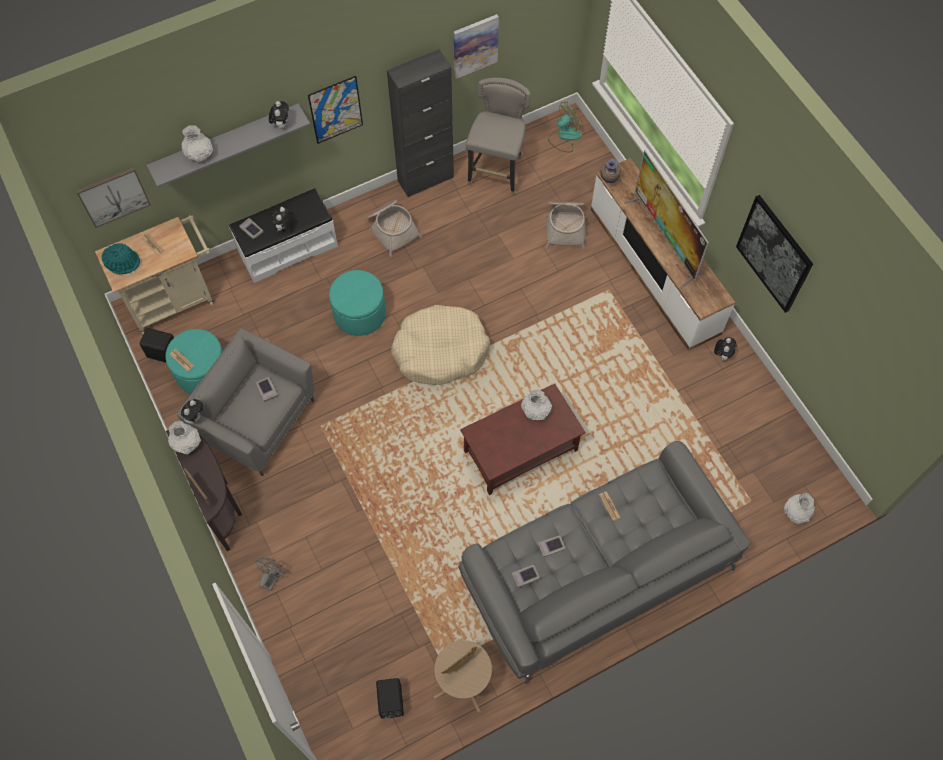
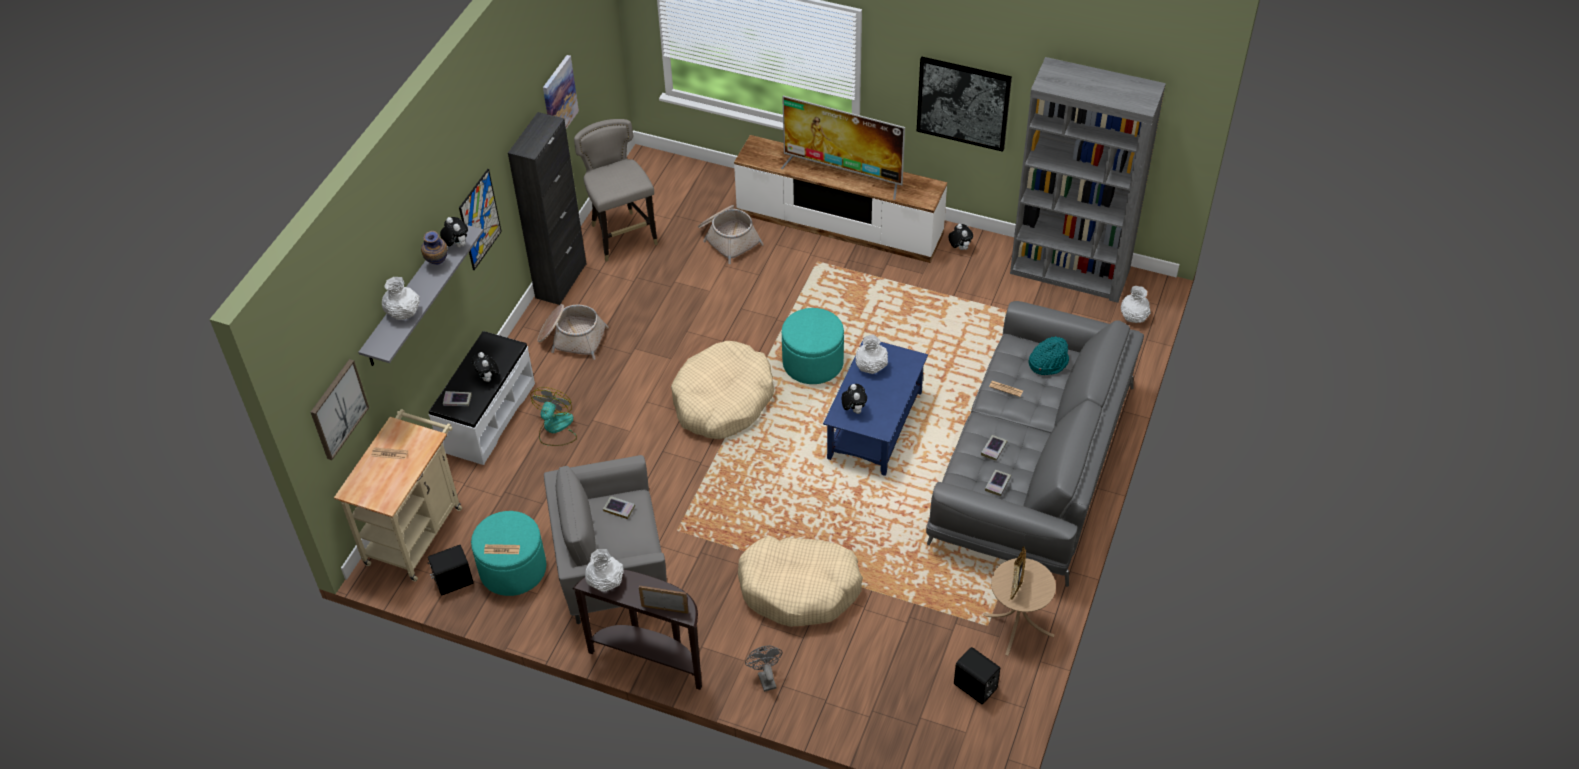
camera: 40 degrees left, 15 degrees down
turquoise hat [102,243,140,275] -> turquoise hat moved to [1028,336,1069,375]
plush toy [181,399,203,424] -> plush toy moved to [842,384,867,414]
turquoise ottoman [329,270,386,336] -> turquoise ottoman moved to [782,308,844,384]
brown coffee table [460,384,586,495] -> blue coffee table [823,337,928,476]
fan [548,102,583,152] -> fan moved to [531,387,577,446]
vase [601,159,621,183] -> vase moved to [421,231,448,265]
none -> beige dog bed [738,536,863,627]
none -> grey bookcase [1010,57,1166,303]

